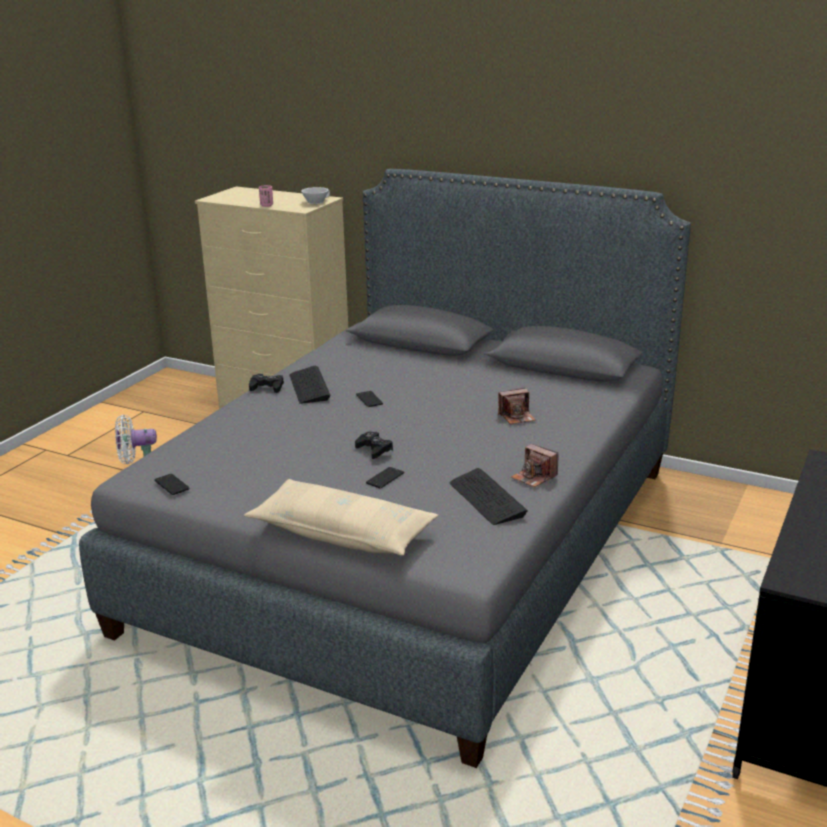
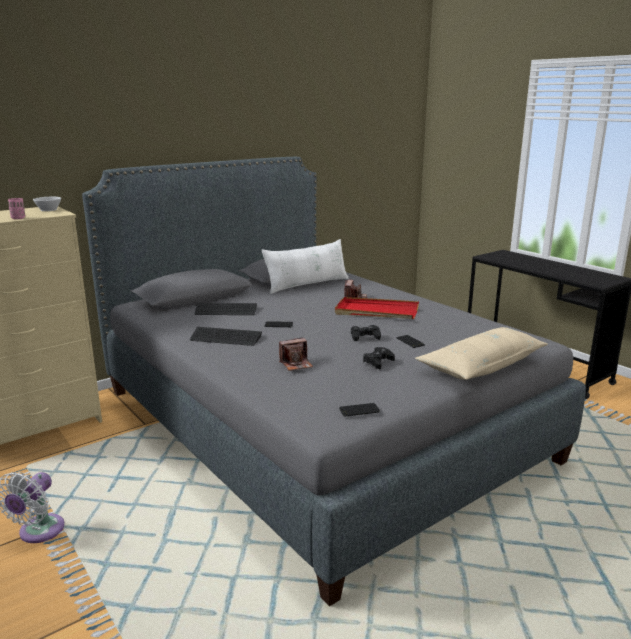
camera: 65 degrees left, 5 degrees down
black game controller [249,374,284,393] -> black game controller moved to [363,347,395,369]
keyboard [450,468,528,525] -> keyboard moved to [195,303,257,315]
camera [511,444,558,487] -> camera moved to [279,338,313,371]
none -> white pillow [262,239,349,294]
none -> red tray [335,297,419,319]

